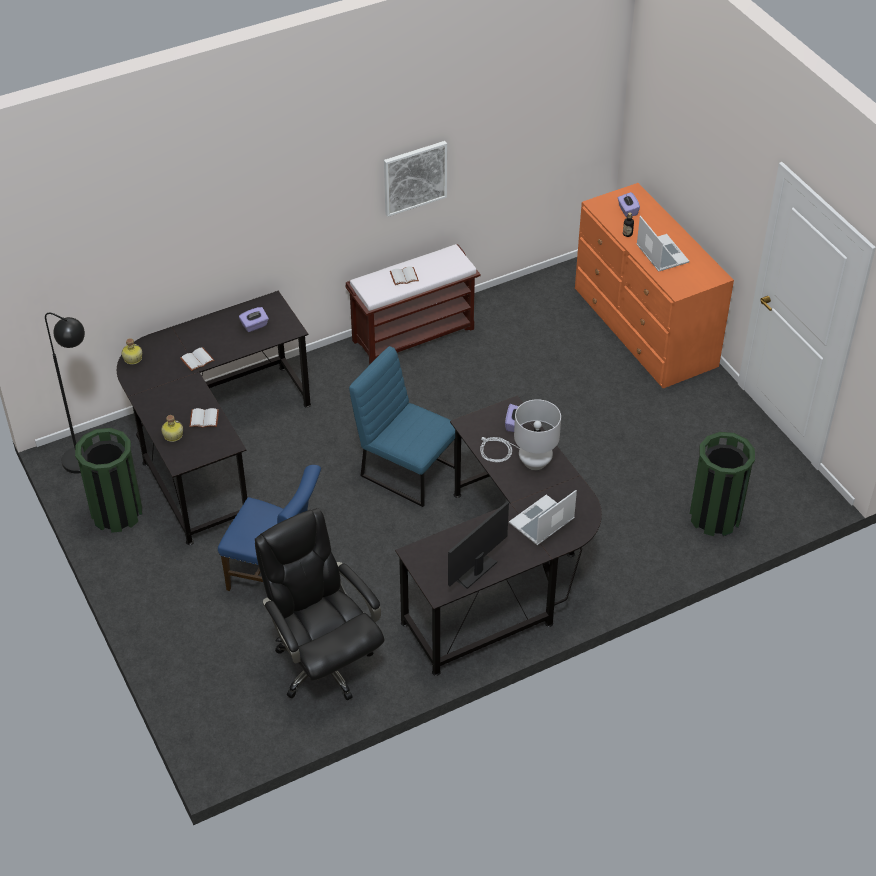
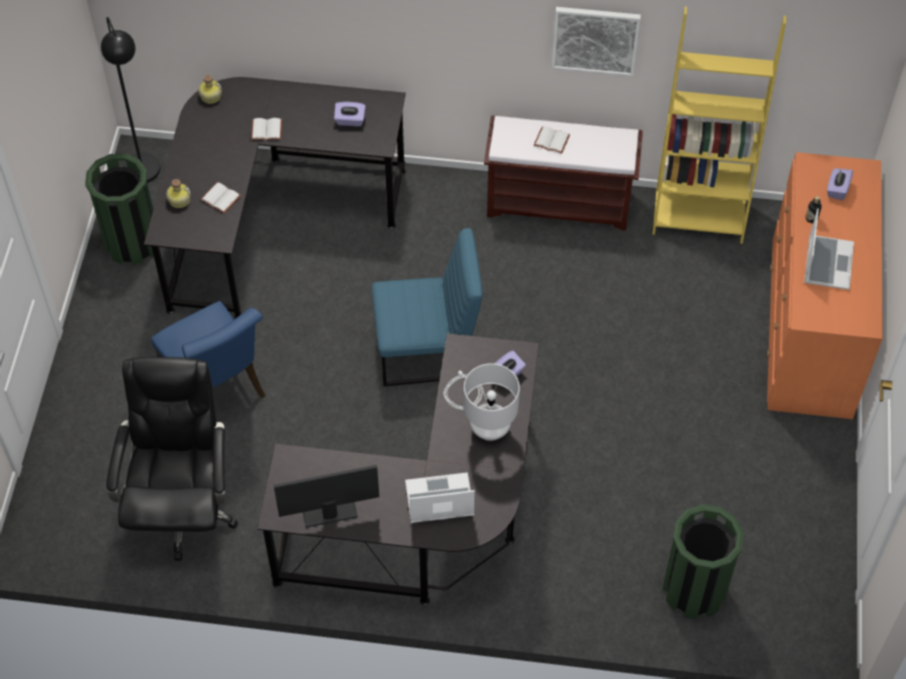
camera: 35 degrees right, 10 degrees up
blue chair [349,346,455,507] -> blue chair turned 105 degrees clockwise [372,228,483,386]
none -> yellow bookcase [653,7,786,244]

